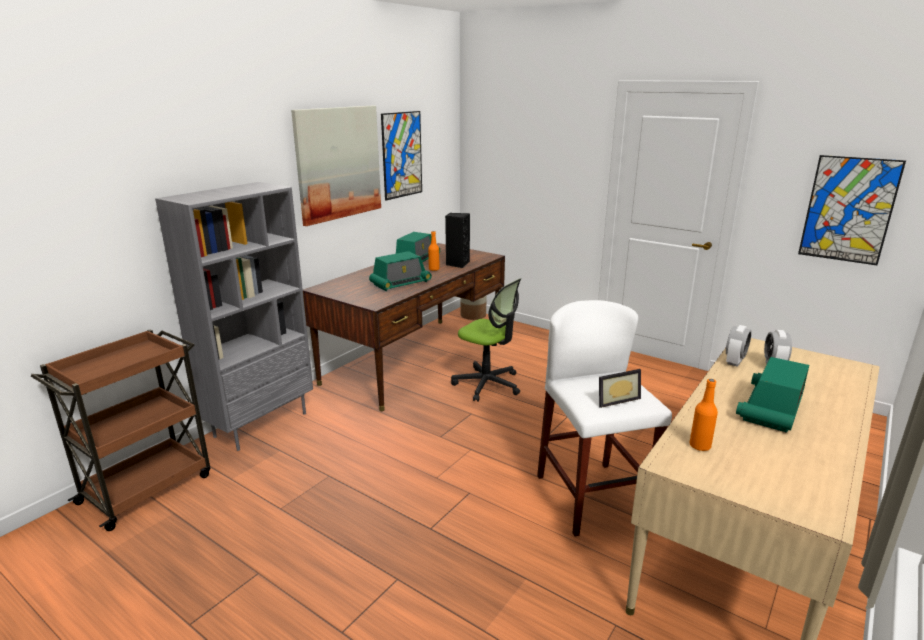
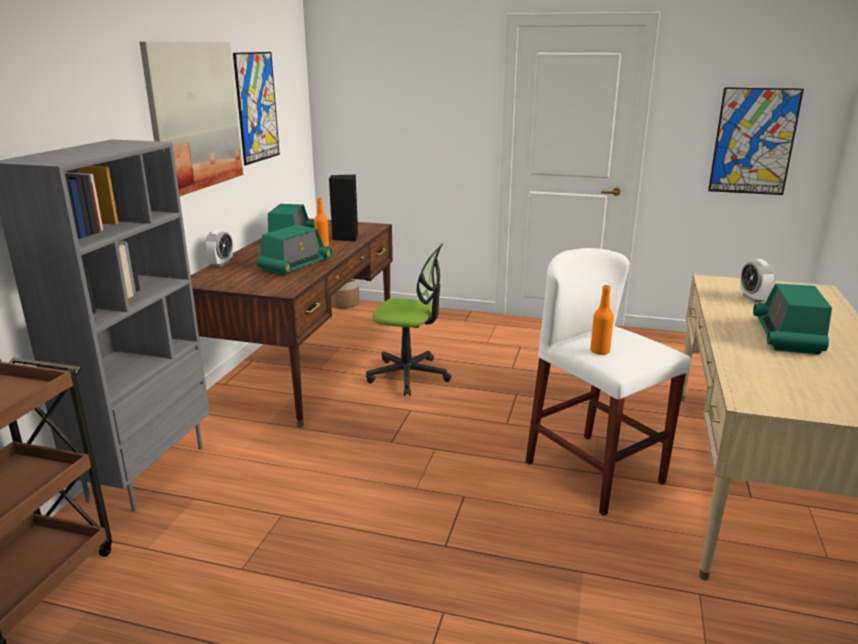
camera: 20 degrees left, 0 degrees up
picture frame [599,369,641,408] -> none
orange bottle [689,379,718,451] -> orange bottle moved to [590,285,614,355]
alarm clock [726,325,752,367] -> alarm clock moved to [205,229,233,267]

